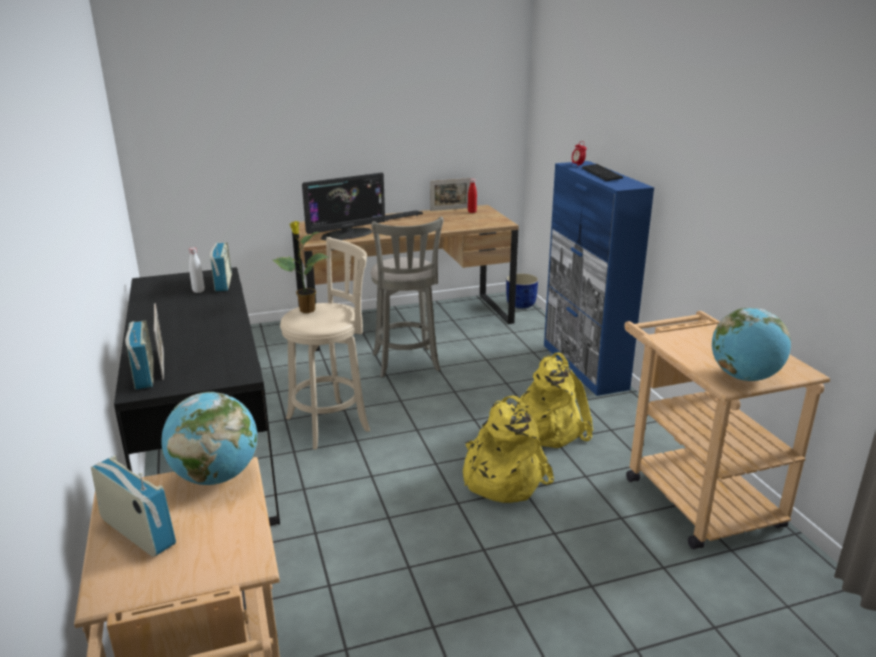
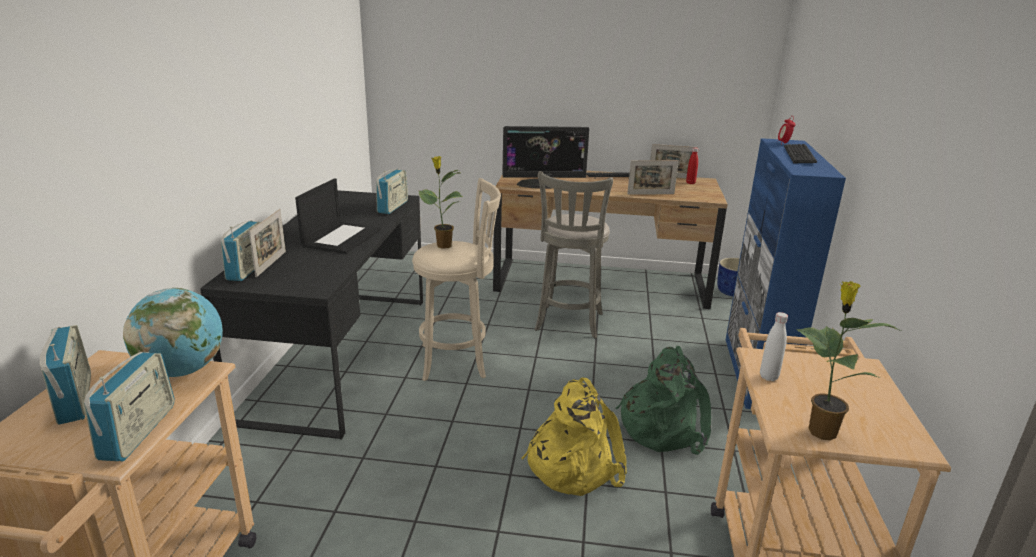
camera: 25 degrees right, 0 degrees up
white bottle [189,247,205,293] -> white bottle moved to [760,312,788,381]
yellow backpack [516,352,593,448] -> green backpack [616,346,711,455]
globe [712,308,791,381] -> potted plant [796,281,902,440]
none -> radio [84,352,174,462]
none -> laptop [295,178,381,254]
none -> picture frame [627,160,679,195]

